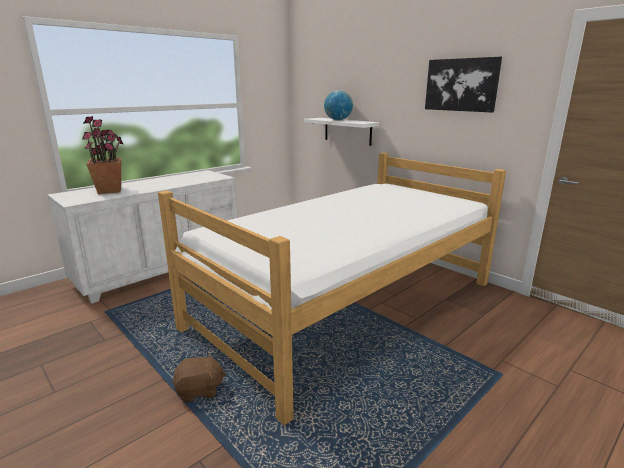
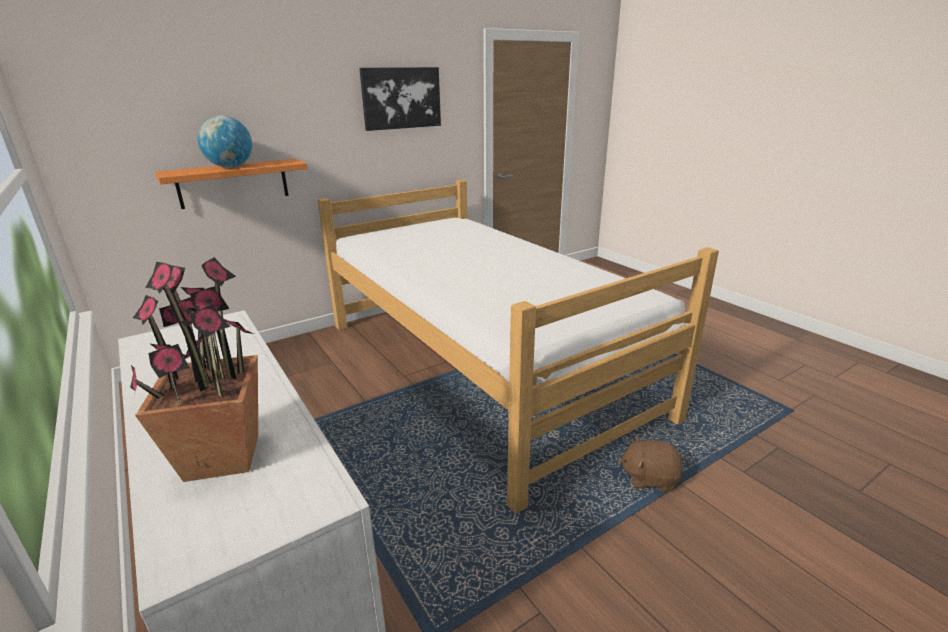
camera: 80 degrees left, 5 degrees up
brown plush toy [173,353,226,402] -> brown plush toy turned 75 degrees counterclockwise [619,436,683,492]
white shelf [304,118,379,146] -> orange shelf [155,159,308,209]

